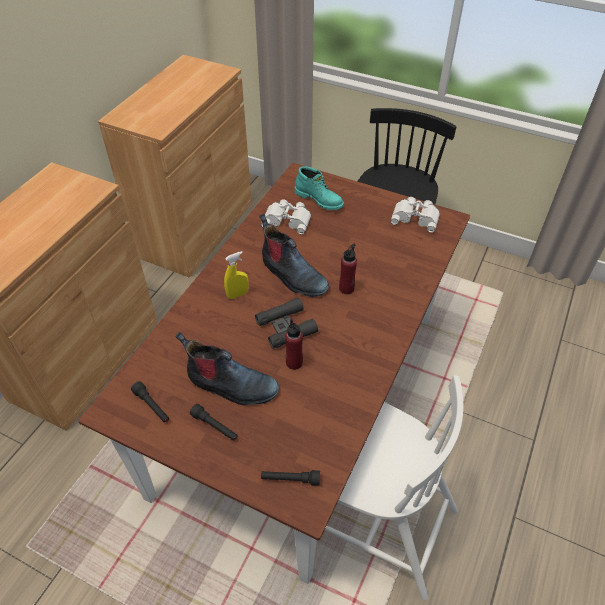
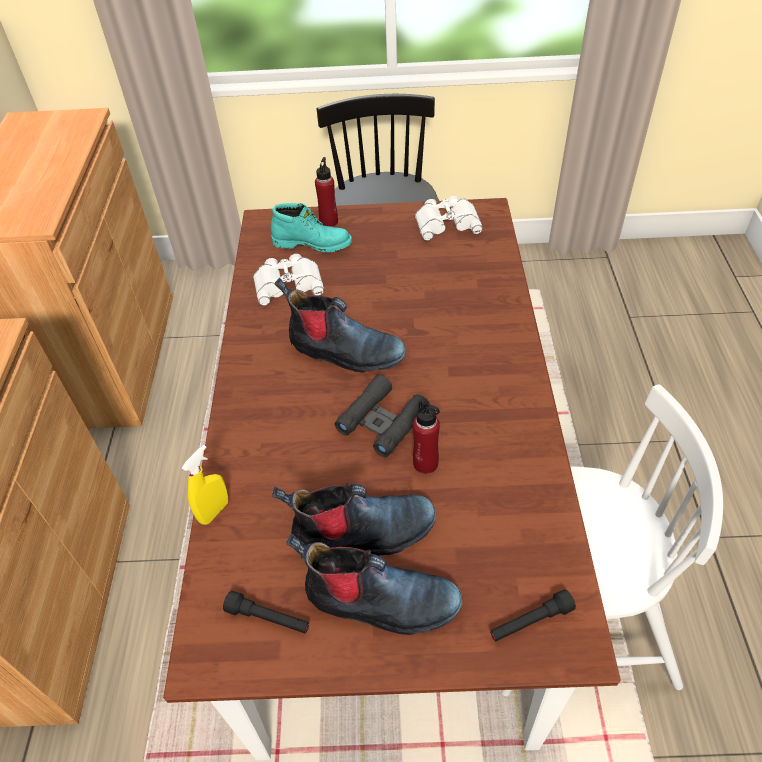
camera: 25 degrees left, 0 degrees up
black flashlight [190,404,238,441] -> boot [286,534,462,635]
yellow spray bottle [224,251,249,299] -> yellow spray bottle moved to [182,445,228,525]
red bottle [339,244,357,294] -> red bottle moved to [315,157,338,227]

